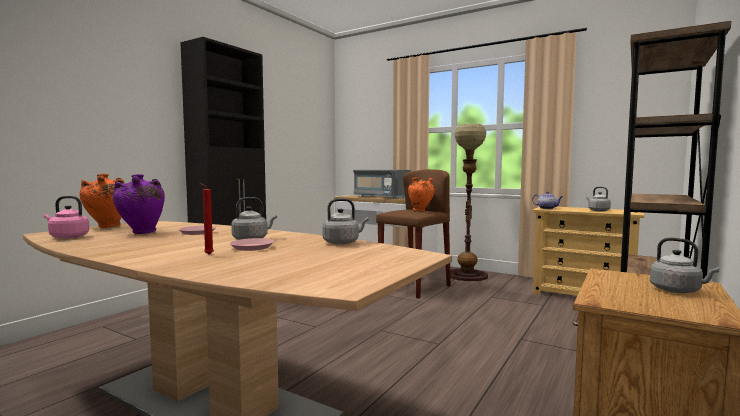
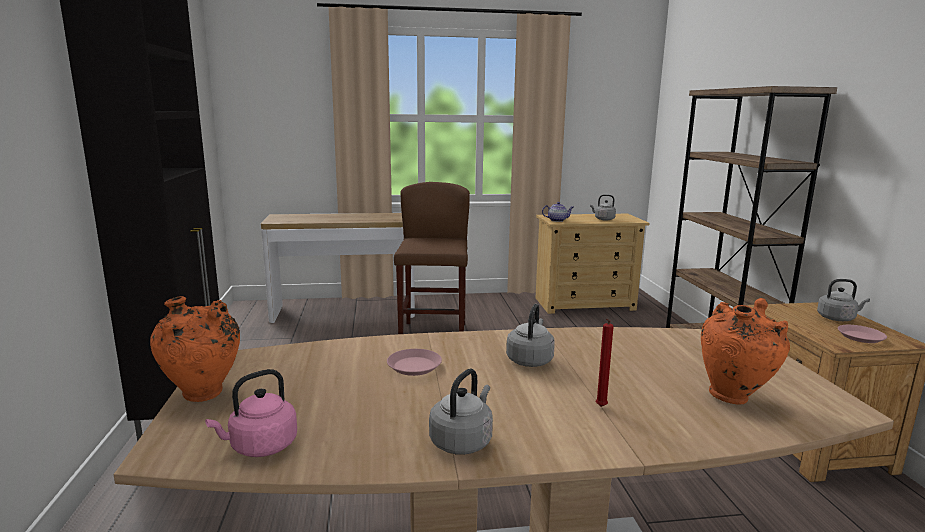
camera: 40 degrees left, 10 degrees up
purple vase [113,174,165,234] -> none
pink plate [230,238,274,251] -> pink plate moved to [838,325,887,343]
grey kettle [322,198,369,245] -> grey kettle moved to [429,369,493,455]
grey microwave [353,170,411,199] -> none
orange vase [408,177,435,211] -> orange vase moved to [701,298,790,404]
floor lamp [450,124,488,281] -> none

